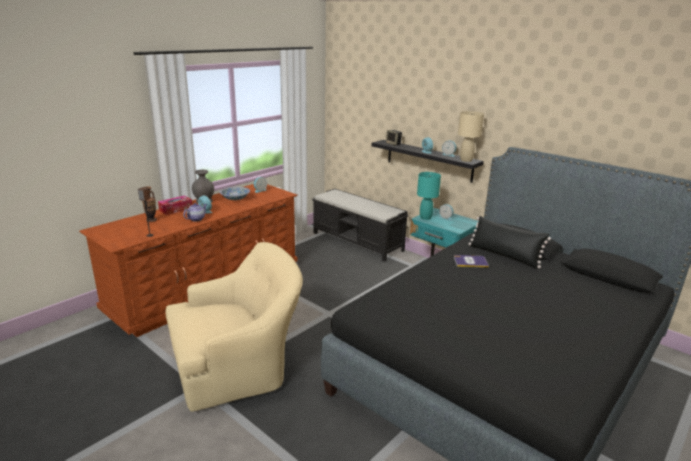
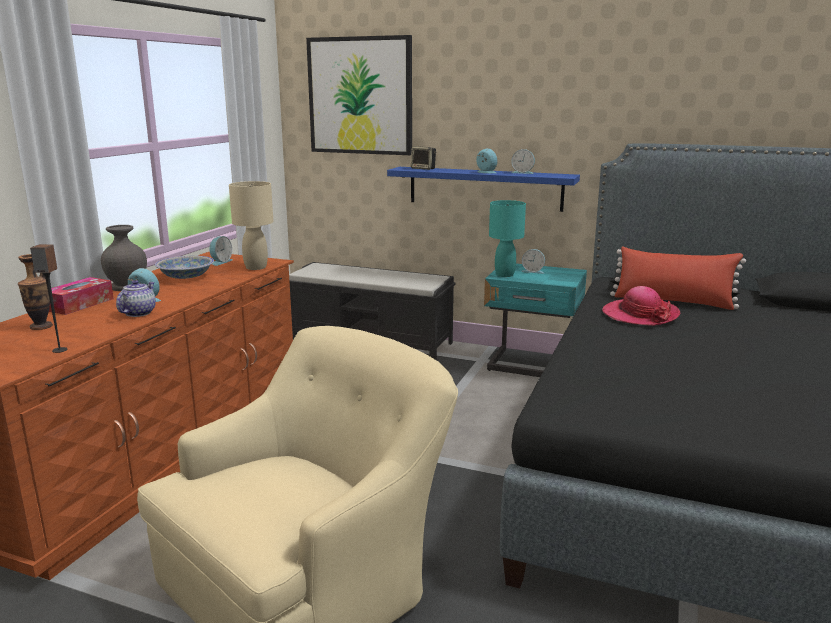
camera: 20 degrees left, 5 degrees down
black shelf [372,140,484,183] -> blue shelf [387,167,580,212]
book [454,255,489,268] -> hat [602,286,680,326]
beige table lamp [458,111,484,162] -> beige table lamp moved to [229,181,273,270]
black pillow [469,216,551,269] -> red pillow [610,246,746,310]
none -> picture [306,35,412,155]

